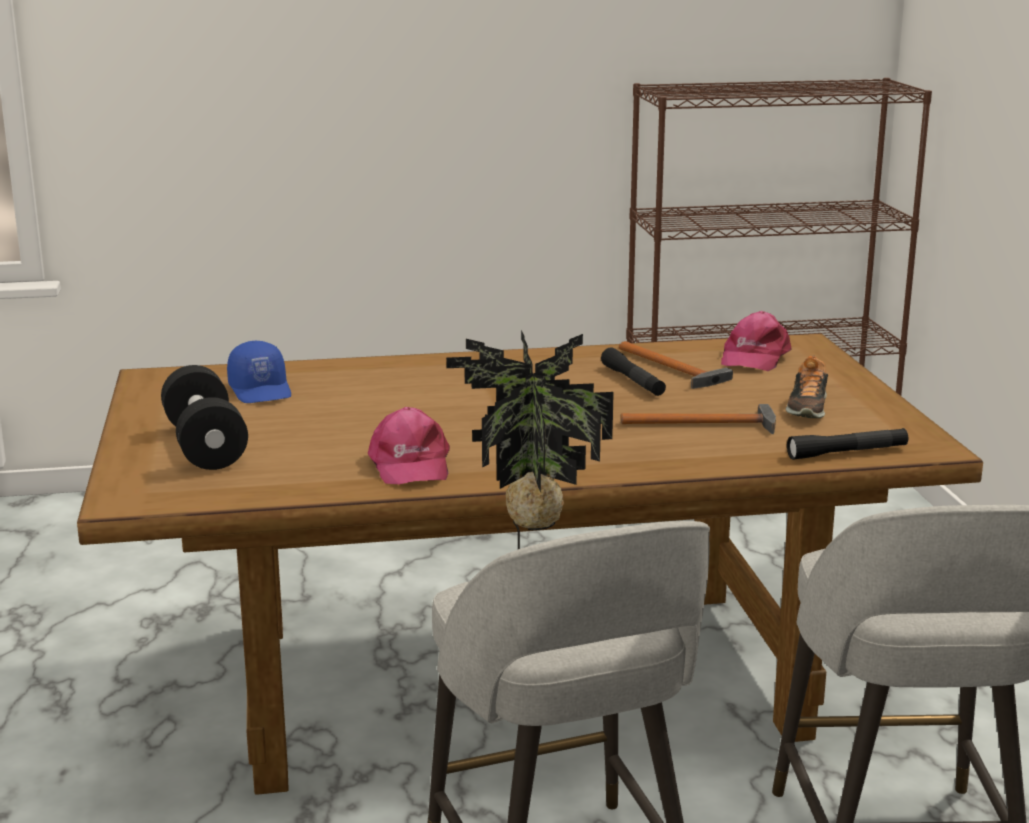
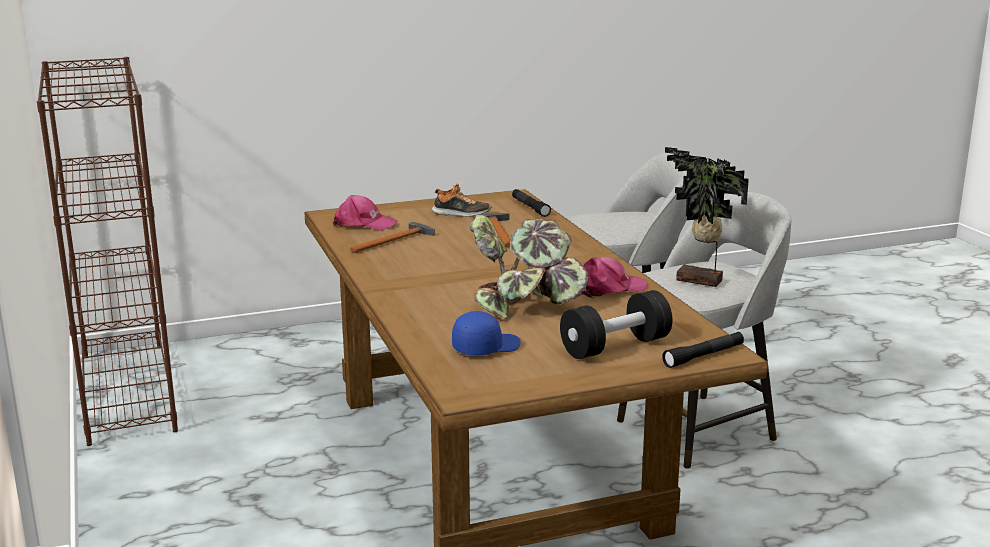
camera: 100 degrees left, 0 degrees up
black flashlight [601,347,666,396] -> black flashlight moved to [662,332,744,368]
none -> potted plant [470,215,589,319]

